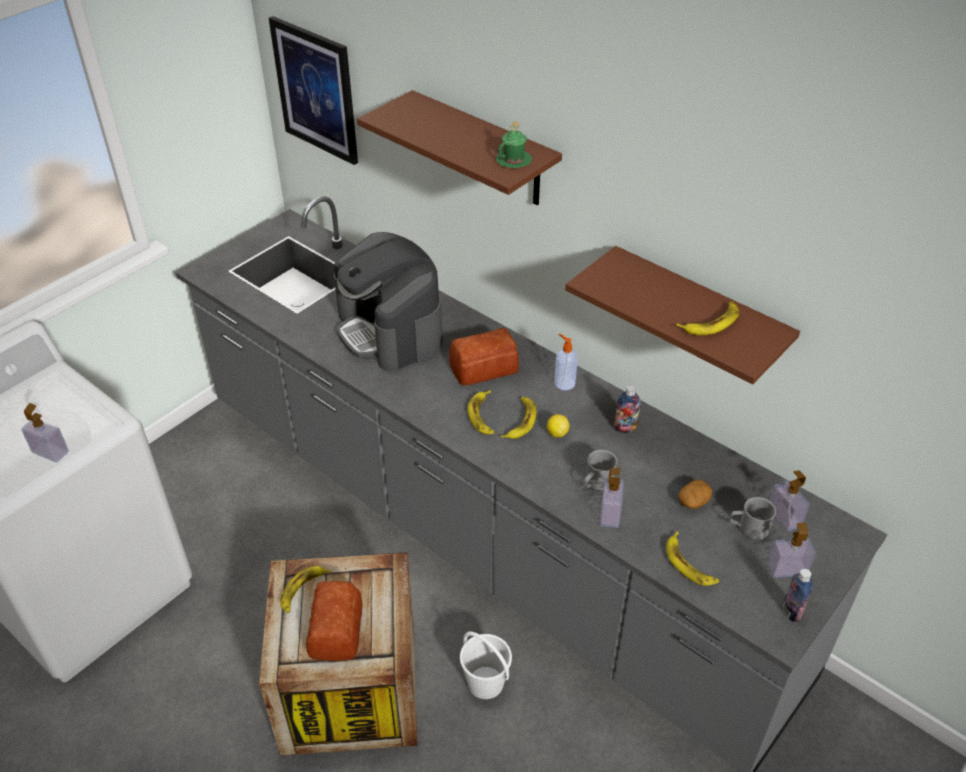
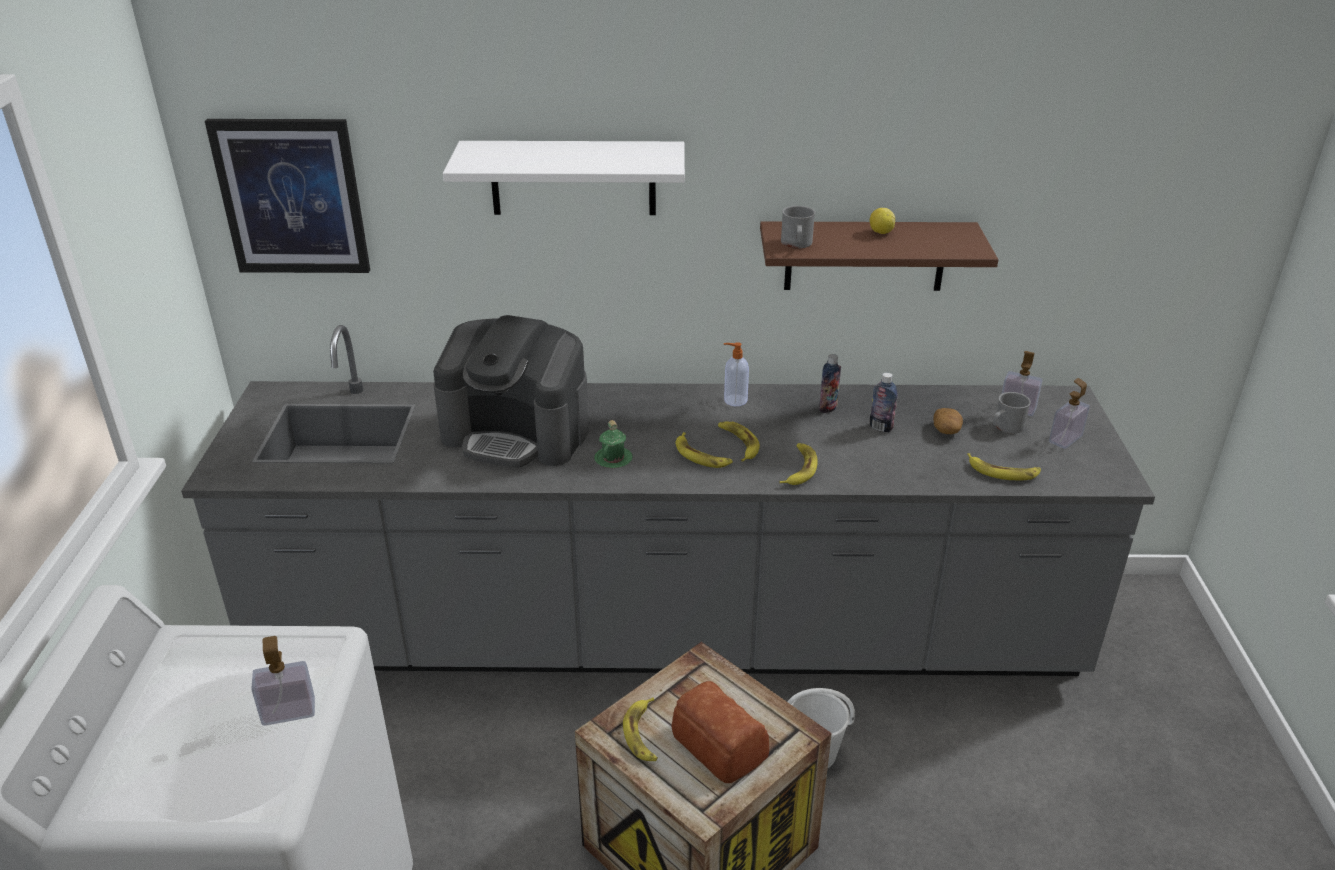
camera: 40 degrees left, 10 degrees down
brown shelf [357,90,562,205] -> white shelf [443,141,685,215]
bread [449,328,519,386] -> none
green mug [496,121,532,168] -> green mug moved to [594,420,633,468]
lemon [547,414,569,437] -> lemon moved to [870,208,895,234]
grey mug [584,450,618,491] -> grey mug moved to [781,206,815,249]
soap dispenser [600,467,624,528] -> none
banana [676,302,739,335] -> banana moved to [780,443,818,485]
bottle [783,569,813,622] -> bottle moved to [870,373,898,432]

